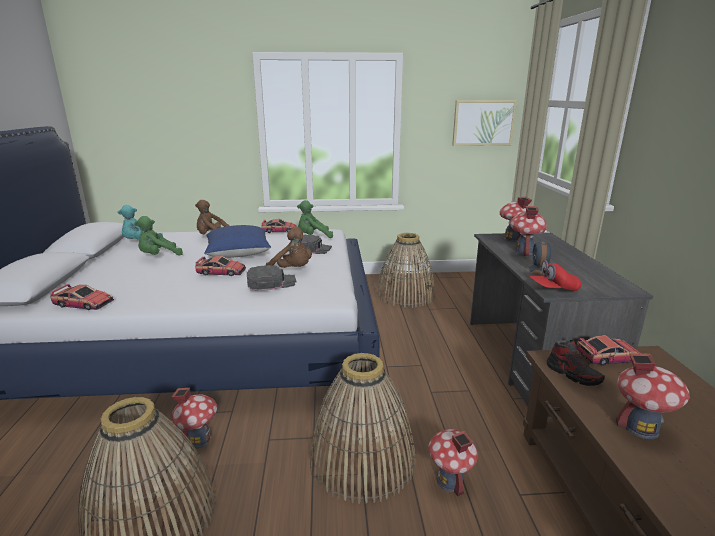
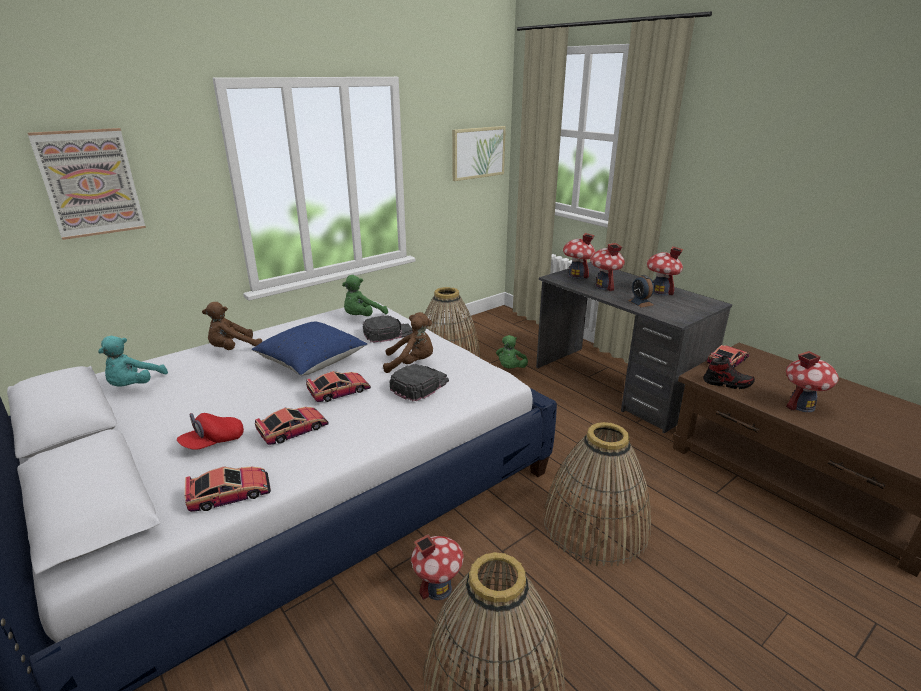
camera: 35 degrees left, 5 degrees up
green plush toy [134,216,183,256] -> green plush toy moved to [496,335,528,368]
toy car [261,219,297,233] -> toy car moved to [255,407,329,445]
toy house [428,429,478,496] -> toy house moved to [647,246,683,296]
red cap [529,260,581,291] -> red cap moved to [177,413,244,450]
none -> picture [28,128,146,240]

